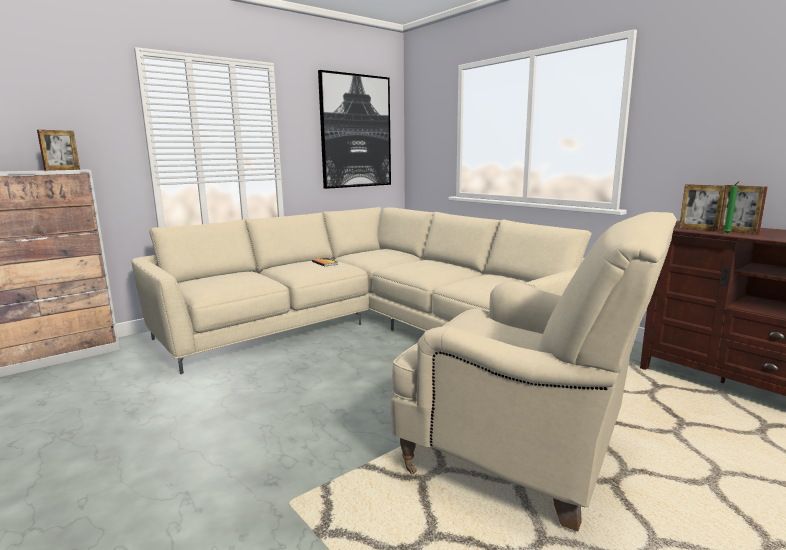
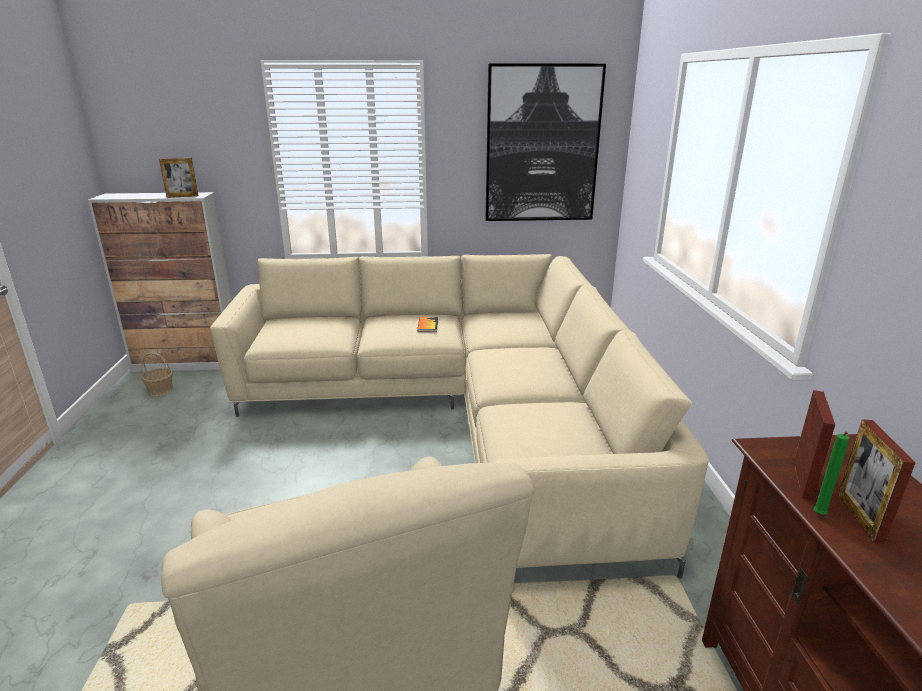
camera: 35 degrees right, 10 degrees up
picture frame [679,184,727,232] -> picture frame turned 150 degrees counterclockwise [794,390,835,501]
none -> basket [141,352,173,397]

